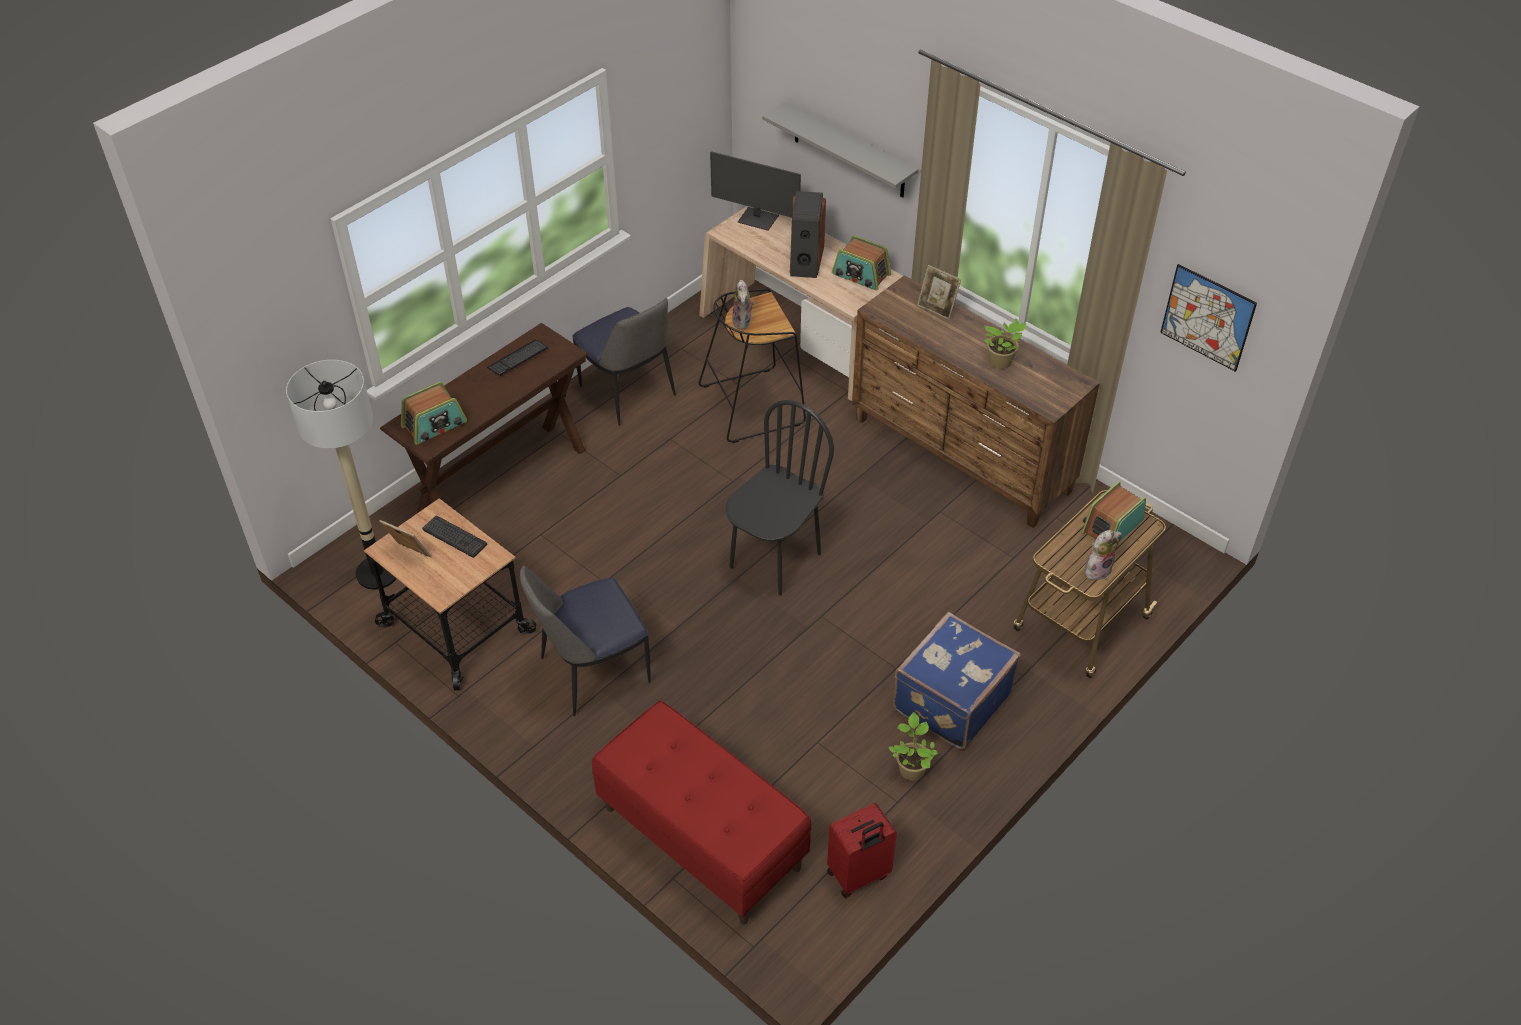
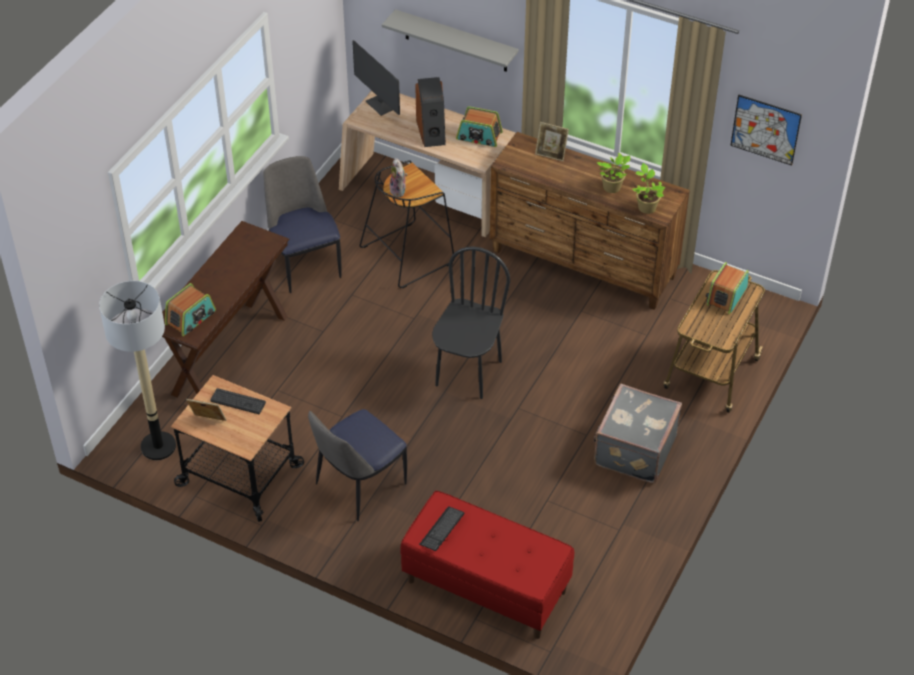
camera: 15 degrees left, 0 degrees up
keyboard [487,339,548,376] -> keyboard moved to [419,506,464,551]
chair [572,298,676,425] -> chair turned 150 degrees counterclockwise [263,156,341,293]
monitor [710,151,801,231] -> monitor turned 45 degrees clockwise [352,40,400,116]
red suitcase [827,803,897,898] -> none
potted plant [888,712,938,781] -> potted plant moved to [632,163,665,214]
blue suitcase [893,612,1021,750] -> grey suitcase [594,384,682,483]
plush toy [1085,530,1122,580] -> none

